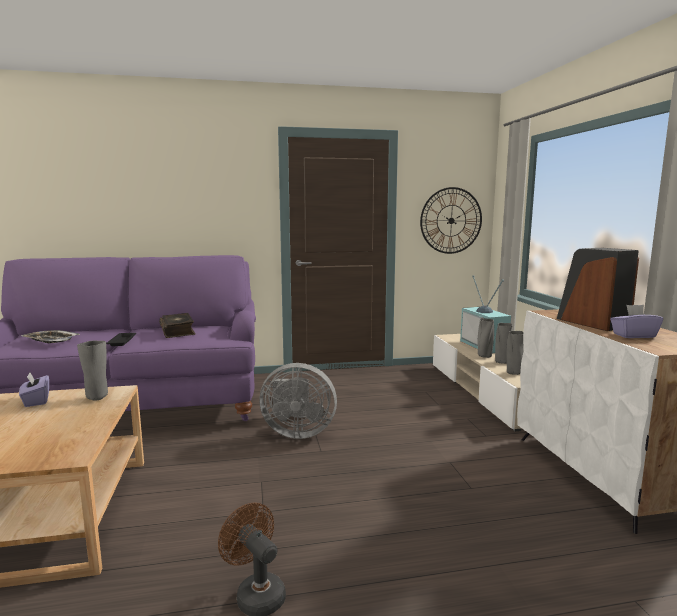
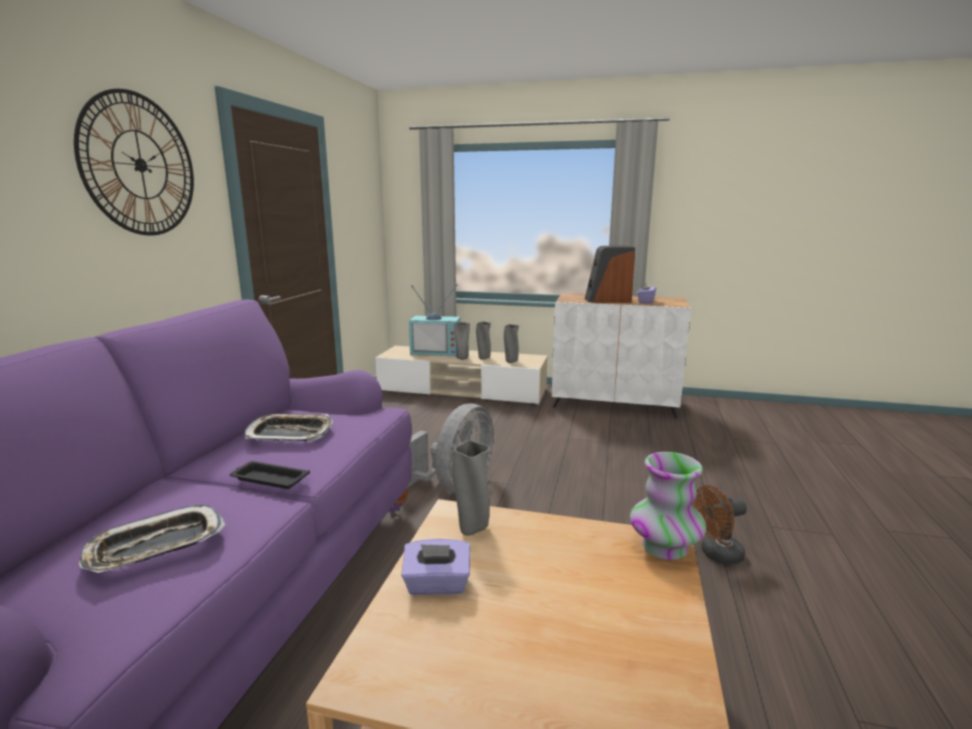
camera: 65 degrees left, 5 degrees up
book [159,313,196,338] -> tray [245,414,333,442]
wall clock [420,187,482,254] -> wall clock moved to [74,88,194,235]
none -> vase [630,452,706,560]

